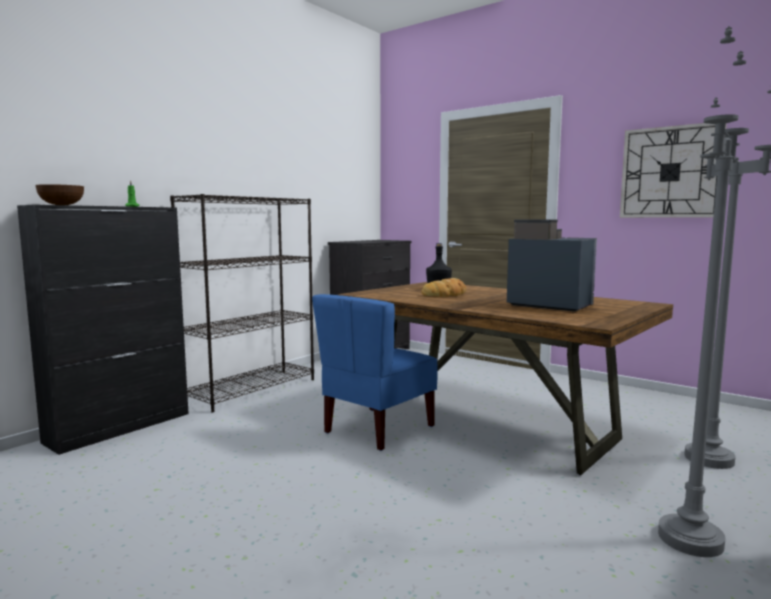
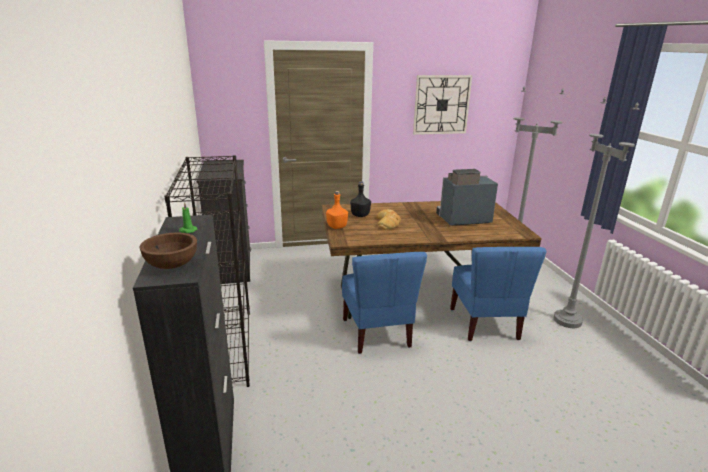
camera: 50 degrees left, 15 degrees up
none -> orange bottle [326,191,348,229]
none -> blue chair [450,247,547,341]

